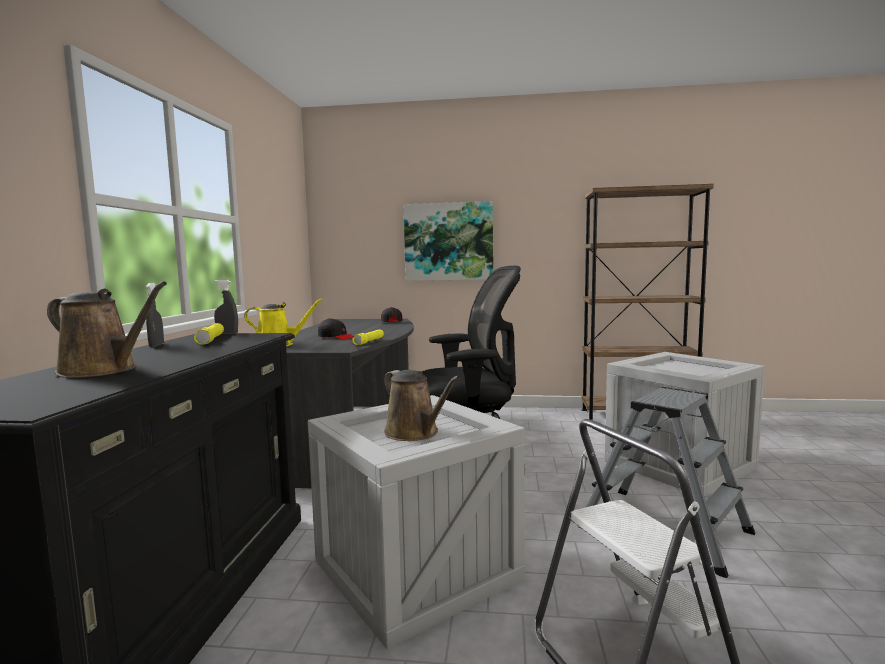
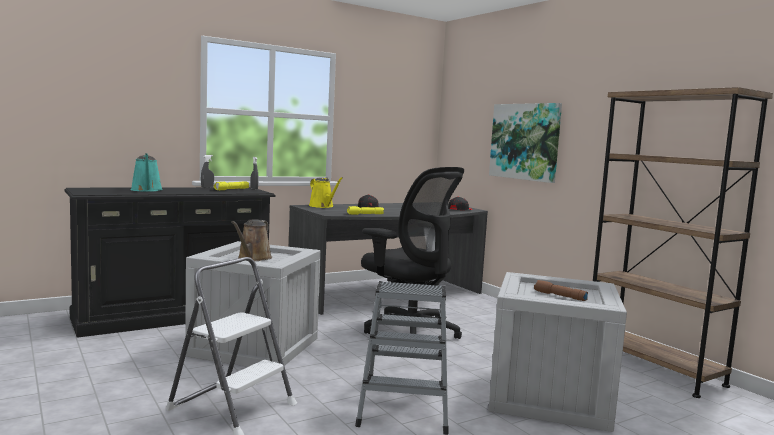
camera: 50 degrees right, 0 degrees up
brown watering can [47,281,167,378] -> turquoise watering can [130,153,163,192]
none -> brown flashlight [534,280,588,301]

